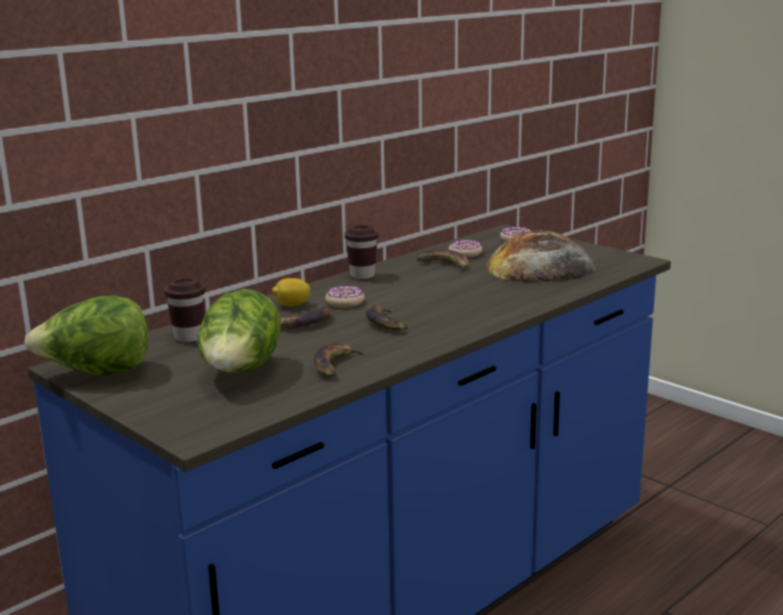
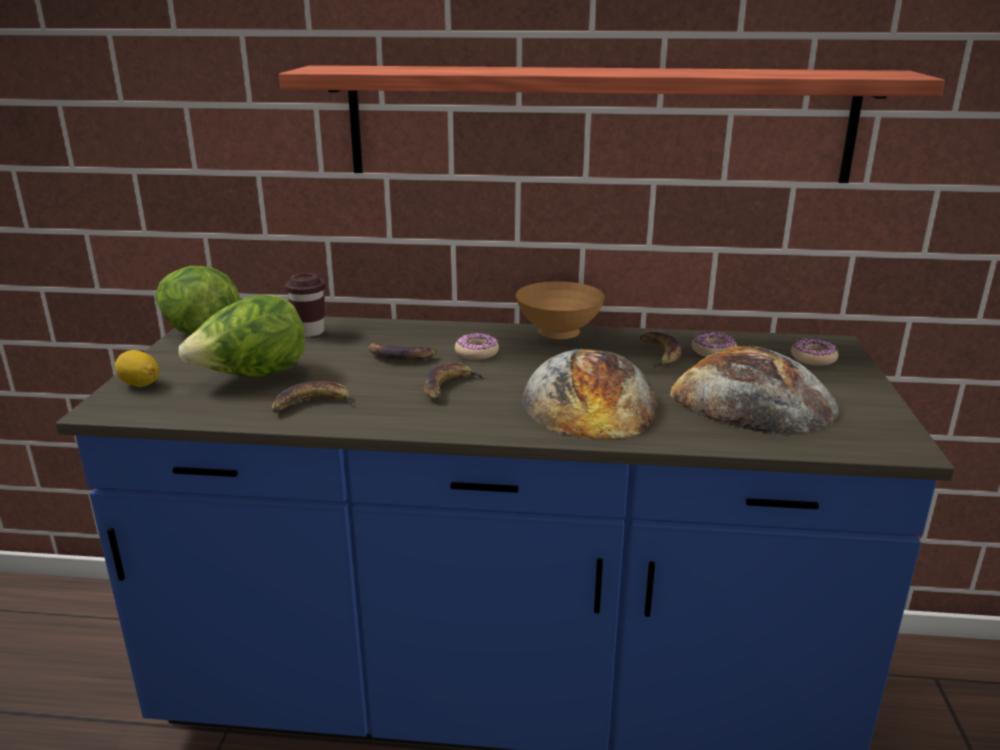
camera: 50 degrees right, 5 degrees up
lemon [272,278,311,307] -> lemon moved to [115,350,159,387]
brown cup [345,225,378,279] -> brown bowl [516,281,605,339]
none -> shelf [279,65,945,183]
none -> bread [522,349,658,439]

